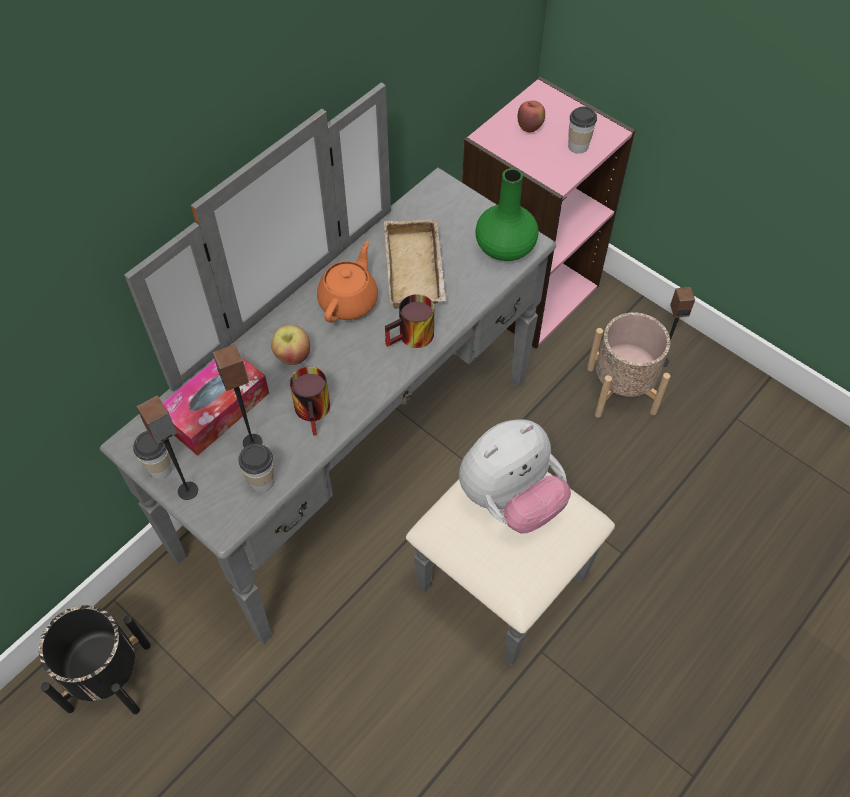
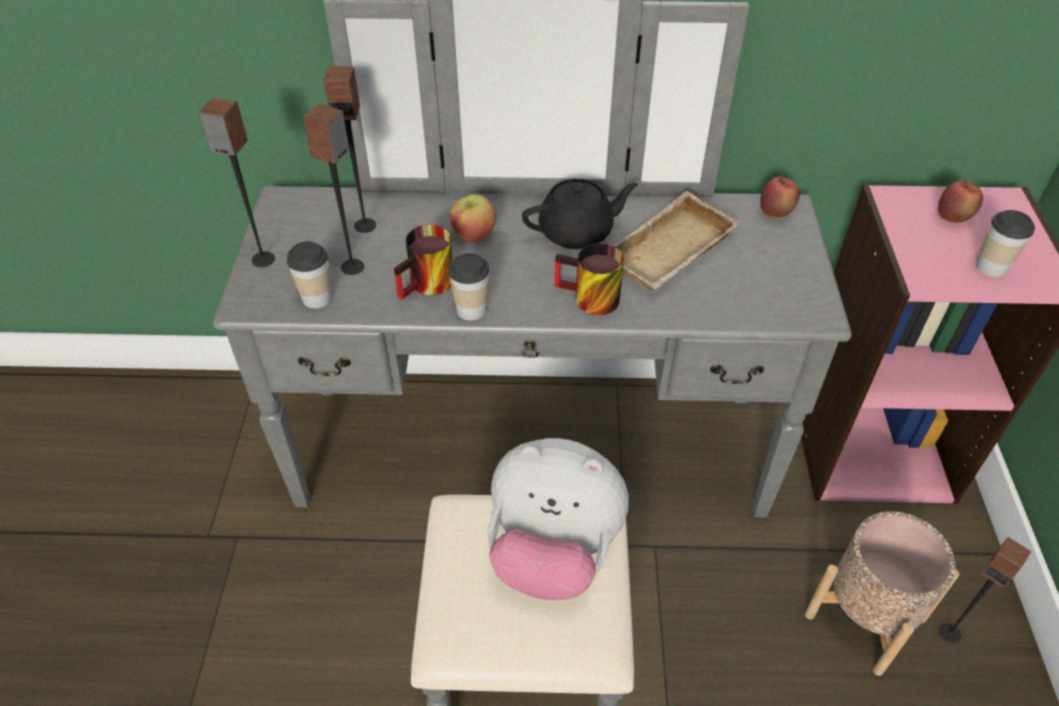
camera: 50 degrees right, 10 degrees down
black planter [39,605,151,714] -> none
cup [133,431,173,479] -> cup moved to [448,253,489,321]
tissue box [163,356,269,456] -> speaker [324,66,376,233]
orange teapot [317,241,378,323] -> black teapot [522,179,638,249]
green vase [475,168,538,261] -> none
none -> apple [760,176,800,218]

